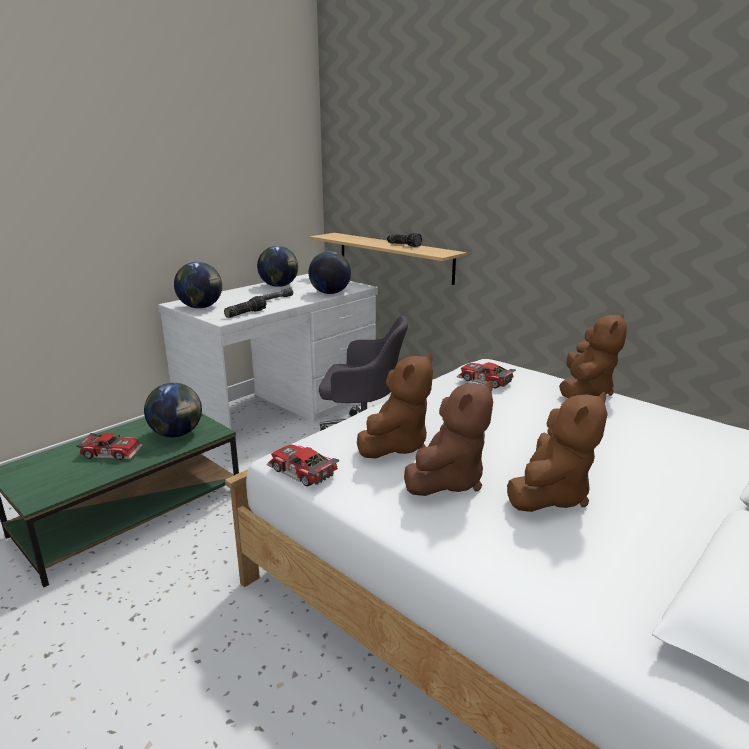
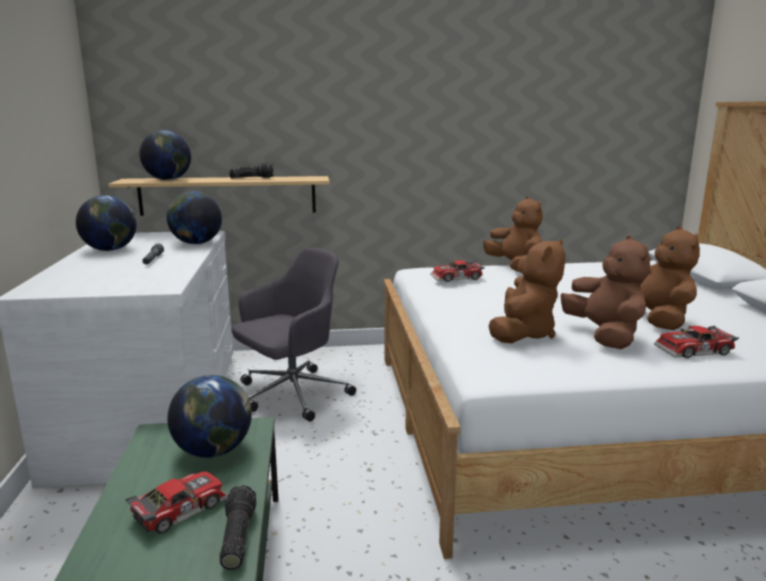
camera: 50 degrees left, 5 degrees down
globe [174,262,222,308] -> globe moved to [139,130,191,180]
flashlight [224,296,267,318] -> flashlight moved to [220,485,257,570]
toy car [267,445,339,487] -> toy car moved to [654,326,739,358]
brown plush toy [357,353,433,458] -> brown plush toy turned 45 degrees clockwise [489,239,566,343]

